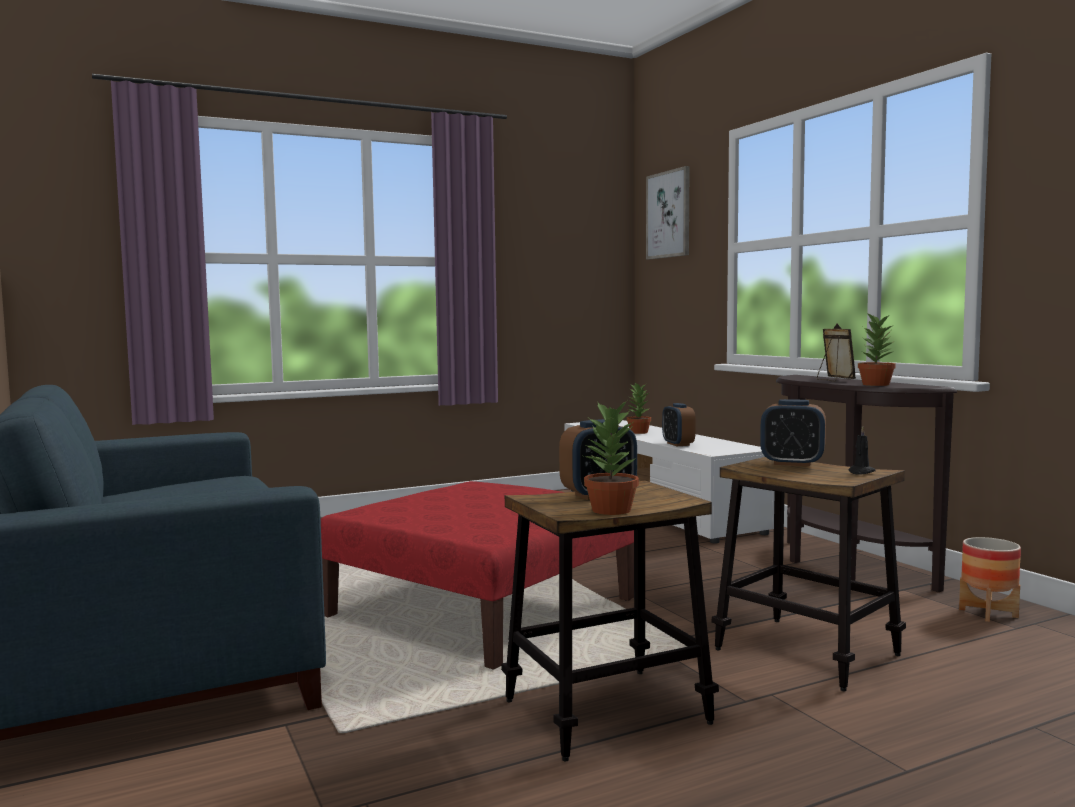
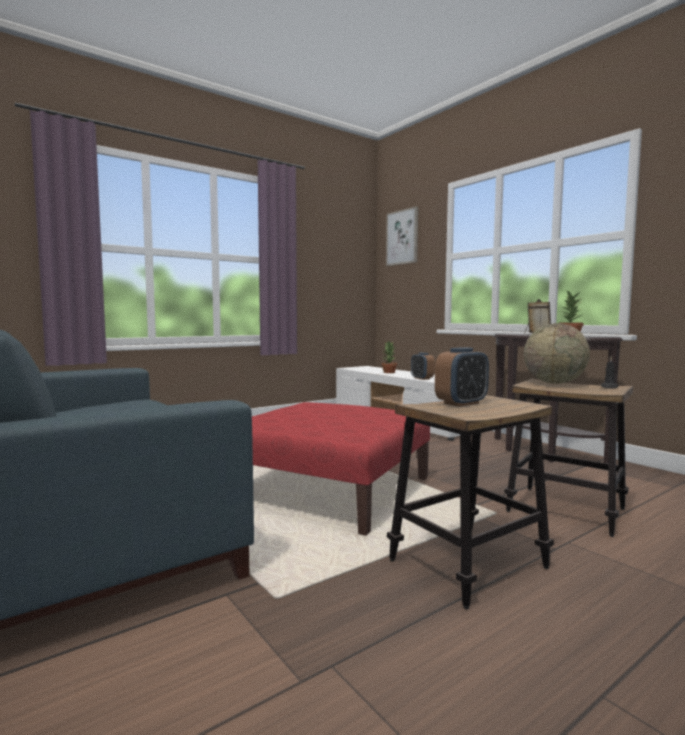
camera: 10 degrees left, 0 degrees up
potted plant [584,398,639,515] -> none
alarm clock [760,399,826,467] -> globe [524,323,590,384]
planter [959,537,1021,622] -> none

